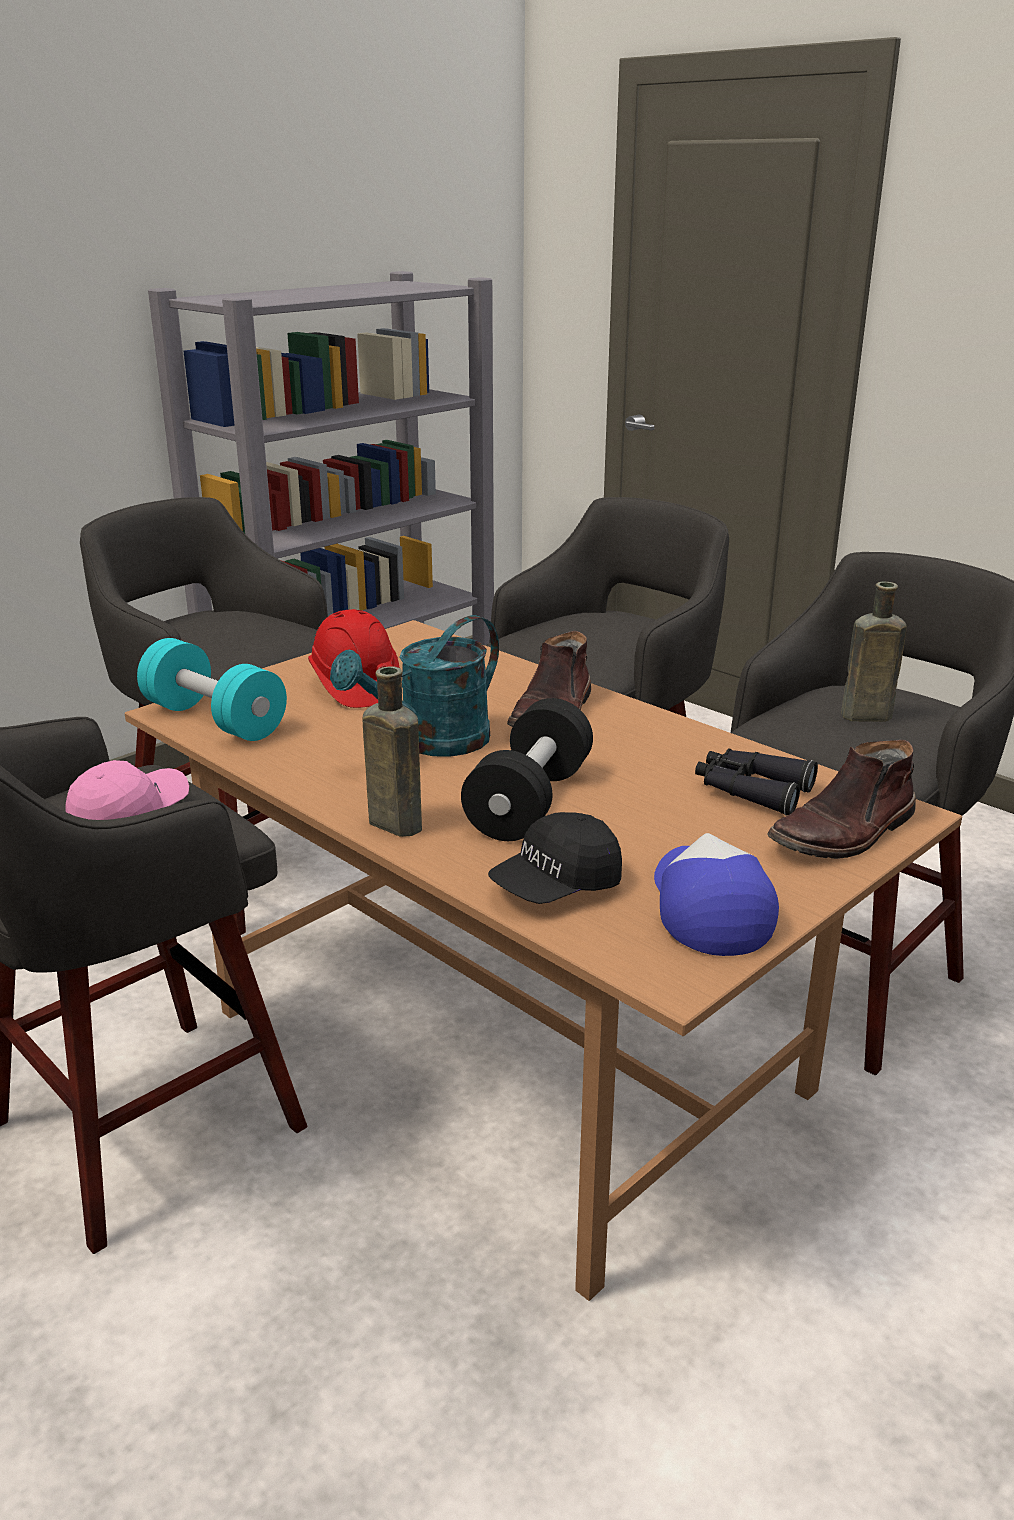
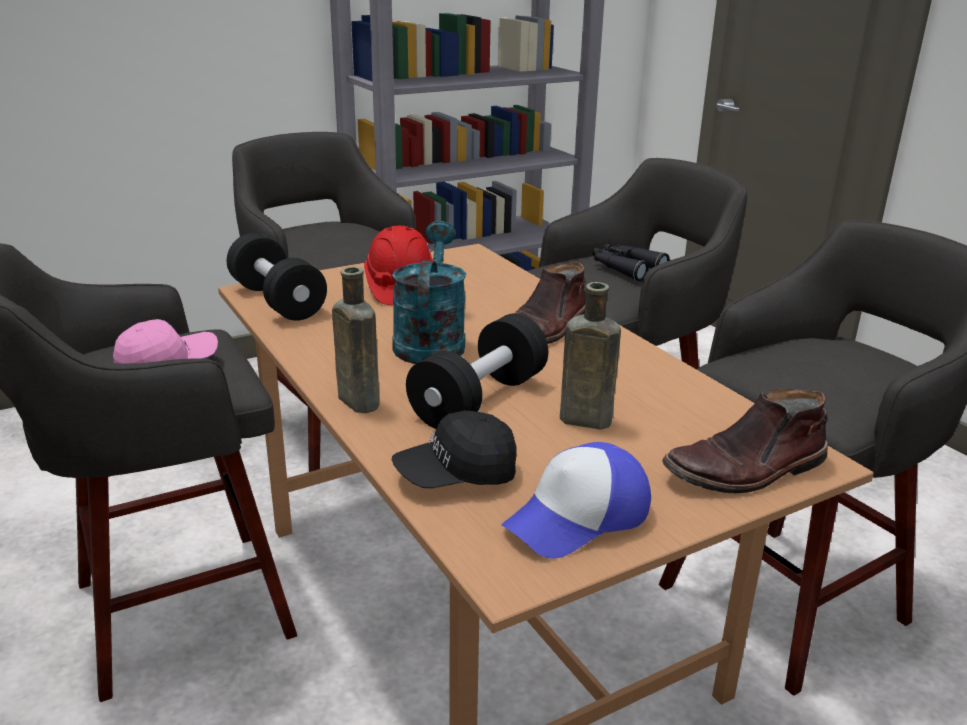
camera: 15 degrees right, 0 degrees up
turquoise dumbbell [137,638,287,741] -> black dumbbell [227,233,327,321]
turquoise watering can [330,615,499,757] -> turquoise watering can turned 120 degrees clockwise [392,221,466,364]
cap [654,833,779,956] -> cap turned 135 degrees counterclockwise [501,442,651,559]
black binoculars [695,748,818,816] -> black binoculars moved to [592,244,670,281]
brown bottle [841,581,907,722] -> brown bottle moved to [560,282,621,430]

